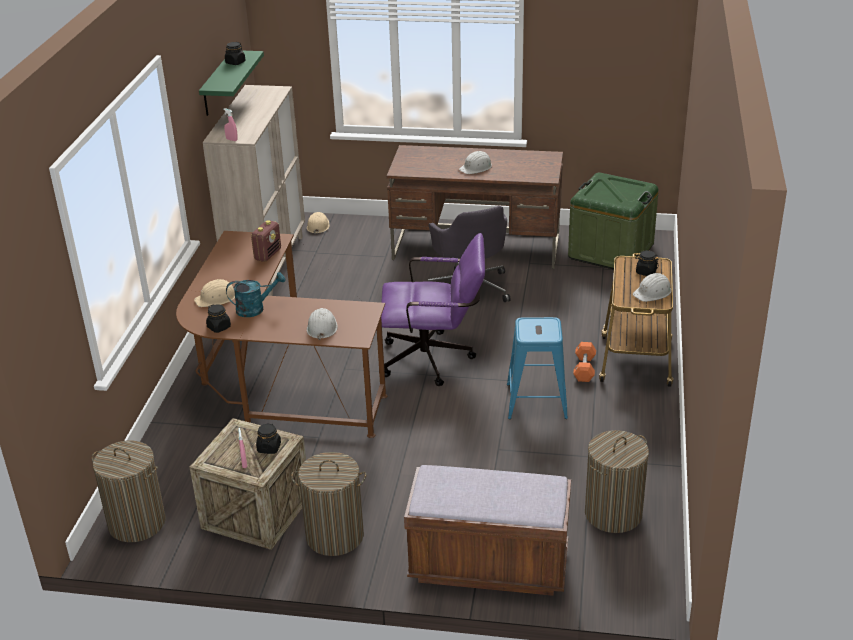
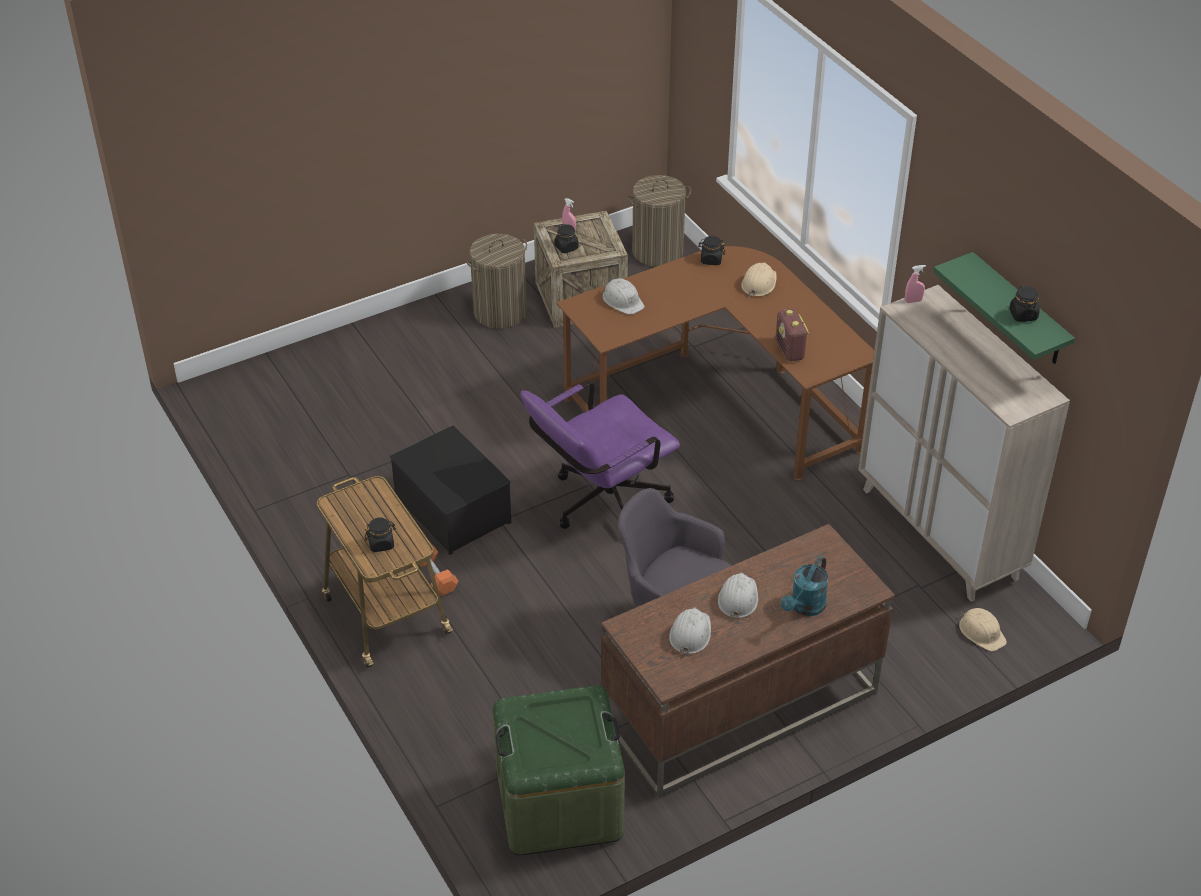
camera: 140 degrees right, 10 degrees up
turquoise watering can [226,272,286,317] -> turquoise watering can moved to [781,556,829,616]
brown bench [404,465,571,596] -> none
blue stool [507,317,568,419] -> storage box [390,426,511,555]
laundry basket [585,430,649,533] -> none
white hard hat [633,273,671,302] -> white hard hat moved to [669,607,711,655]

